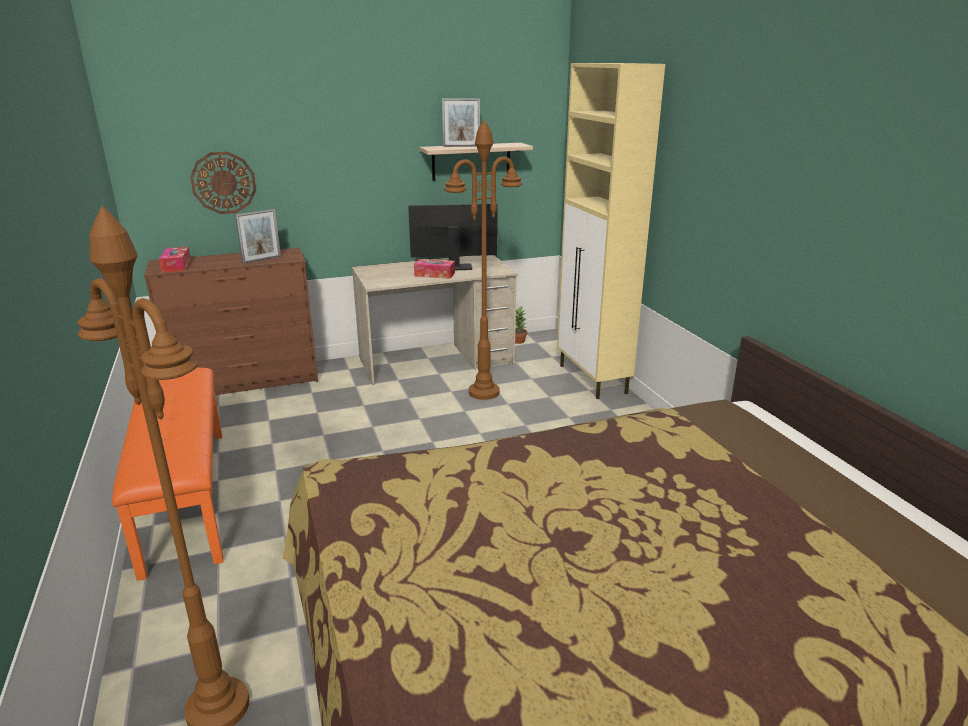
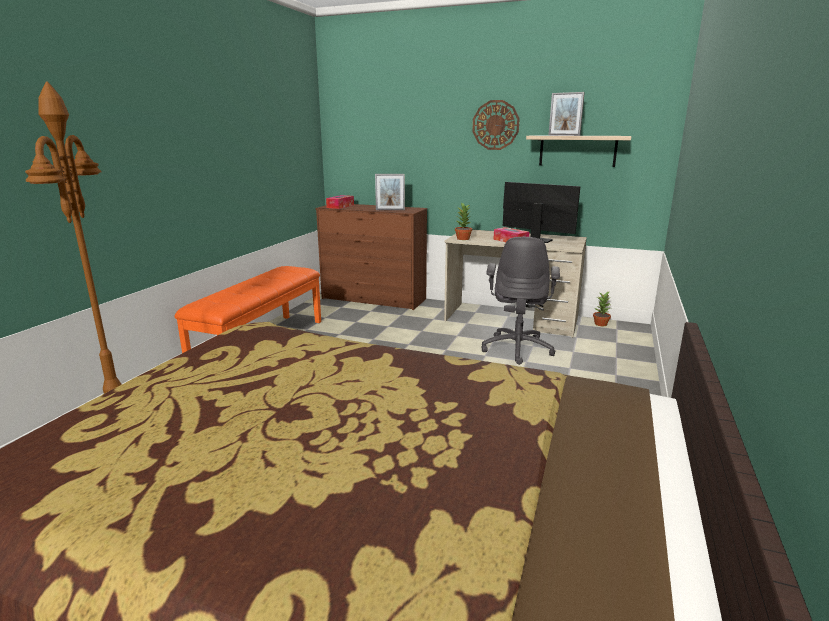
camera: 40 degrees right, 5 degrees down
wall clock [190,152,256,214] -> wall clock moved to [472,100,520,150]
brown floor lamp [444,120,522,400] -> grey office chair [481,237,560,365]
beige cabinet [557,63,665,399] -> none
none -> potted plant [455,202,472,240]

